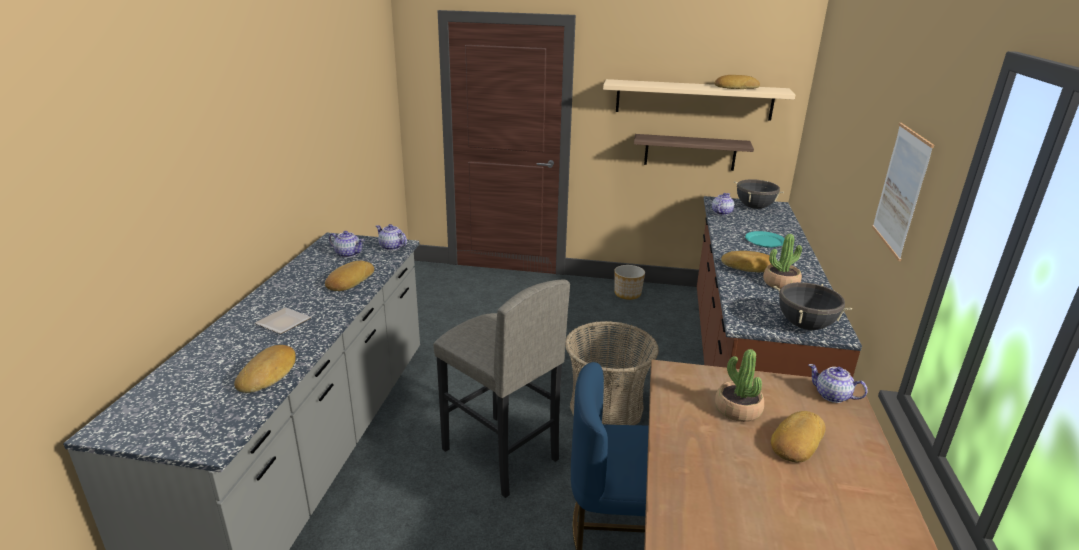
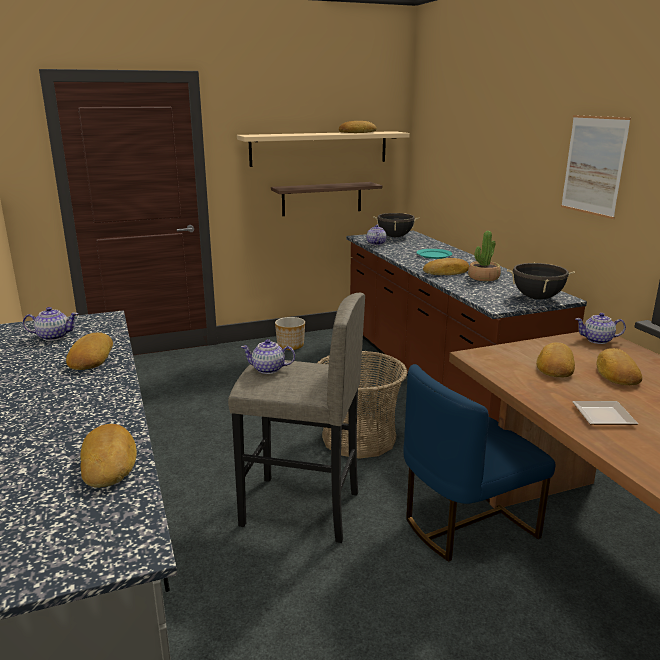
camera: 30 degrees left, 5 degrees down
plate [255,307,312,334] -> plate moved to [572,401,638,425]
teapot [376,224,407,251] -> teapot moved to [241,339,295,374]
potted plant [715,349,764,422] -> bread [536,343,575,377]

